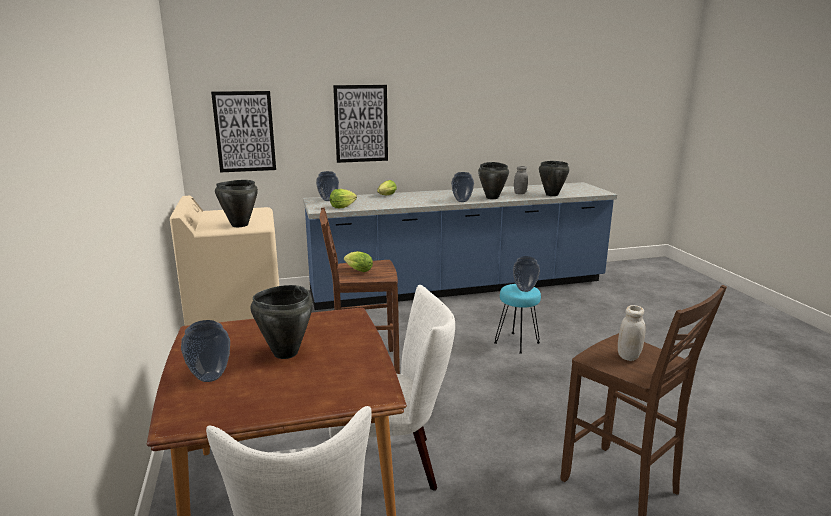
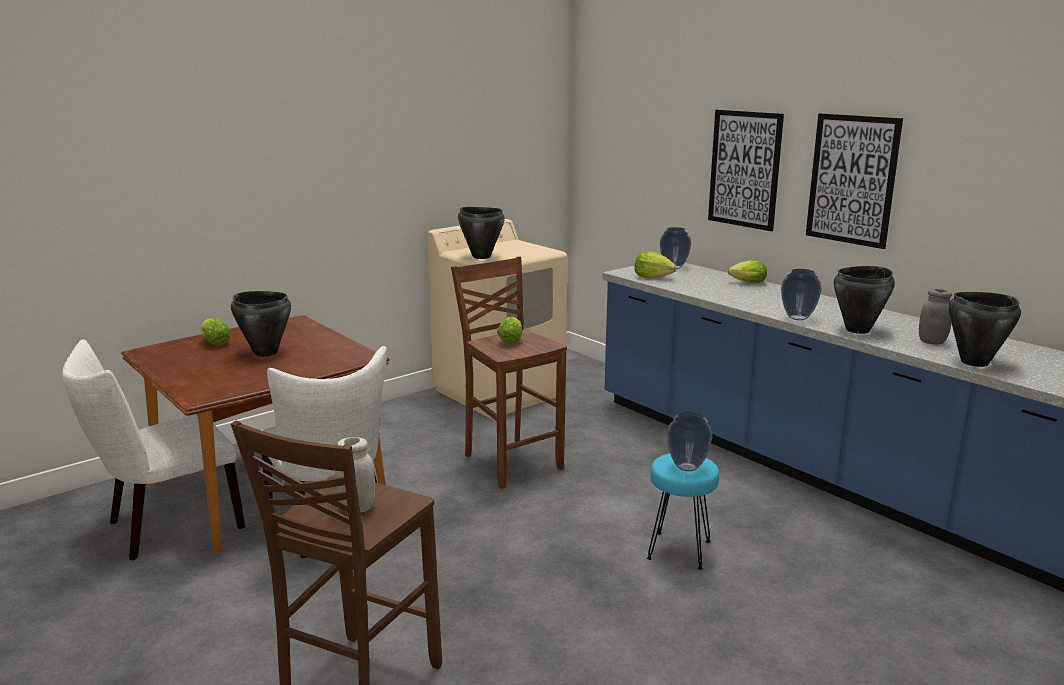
camera: 65 degrees right, 0 degrees up
vase [181,320,230,382] -> lettuce [201,318,230,346]
picture [211,91,276,172] -> picture moved to [806,113,903,249]

